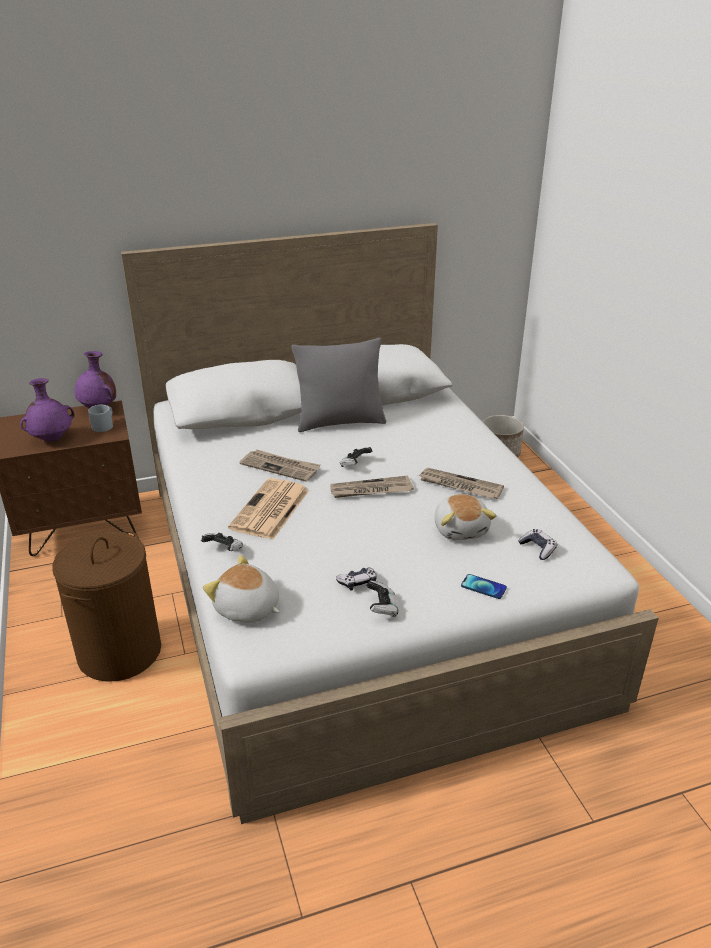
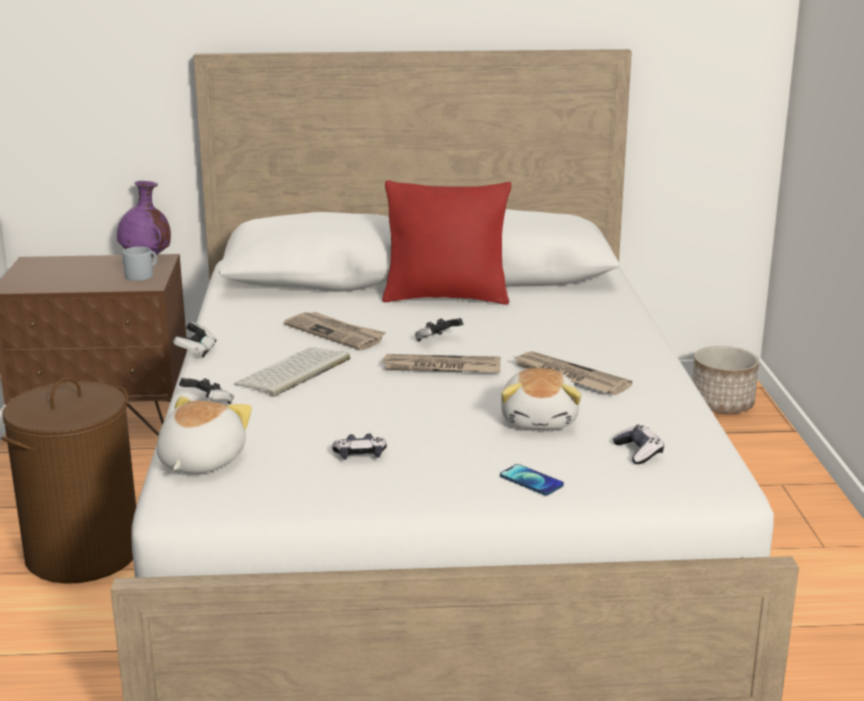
camera: 15 degrees right, 10 degrees down
purple vase [20,378,75,442] -> none
plush toy [203,555,280,623] -> plush toy turned 60 degrees clockwise [157,396,252,473]
newspaper [228,478,309,539] -> keyboard [233,347,350,397]
grey pillow [292,338,386,432] -> red pillow [382,180,511,305]
game controller [366,580,398,617] -> game controller moved to [173,322,216,358]

